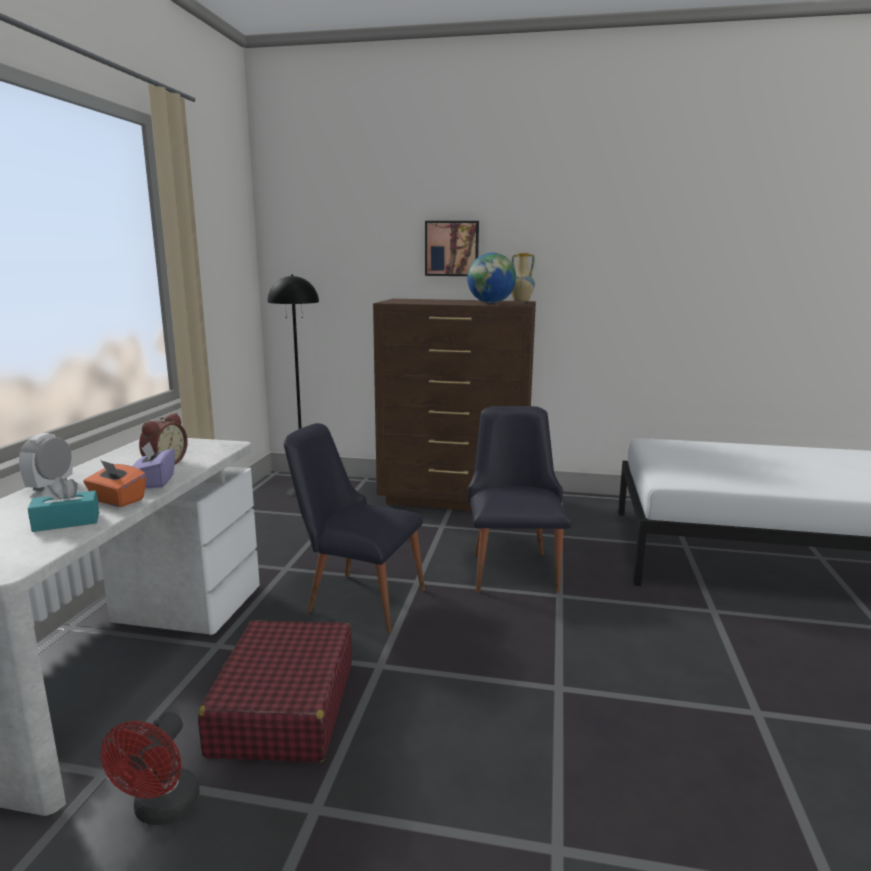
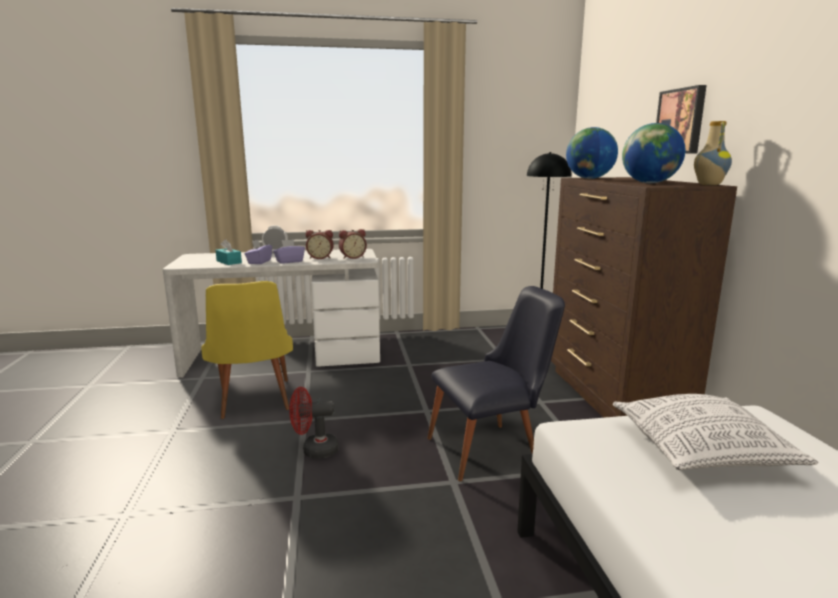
camera: 70 degrees right, 0 degrees up
orange tissue box [83,460,146,507] -> purple tissue box [244,240,272,264]
red fan [100,712,199,825] -> red fan moved to [289,387,339,459]
red suitcase [198,620,352,762] -> yellow chair [201,281,293,419]
black chair [284,423,425,633] -> none
none -> alarm clock [339,229,367,259]
none -> globe [566,127,618,179]
none -> pillow [613,394,818,470]

